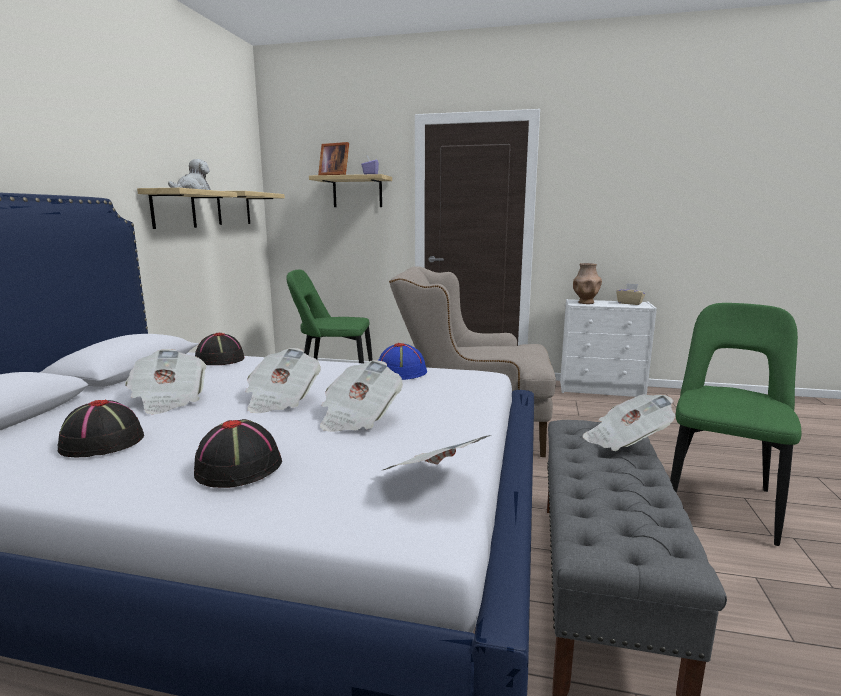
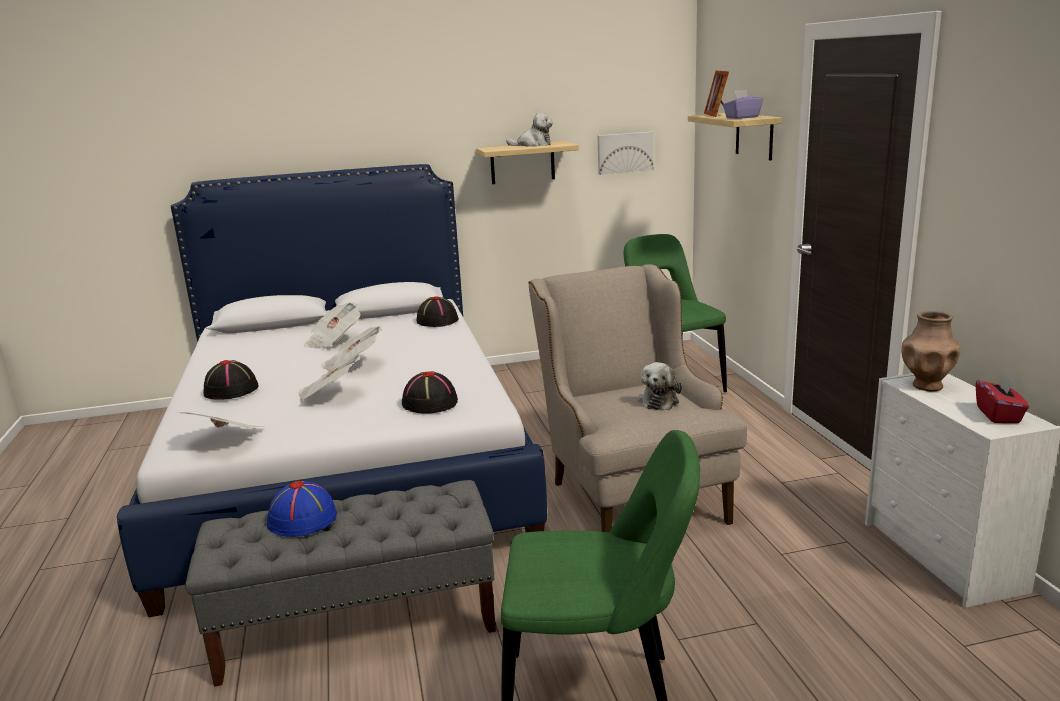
camera: 65 degrees right, 5 degrees up
black hat [58,400,144,457] -> black hat moved to [402,371,458,414]
shelf [217,191,285,225] -> picture [598,132,653,175]
blue hat [378,343,427,380] -> blue hat moved to [267,481,337,537]
newspaper [583,394,675,451] -> none
beige tissue box [616,283,645,305] -> red tissue box [976,375,1029,423]
none -> plush toy [638,362,682,410]

